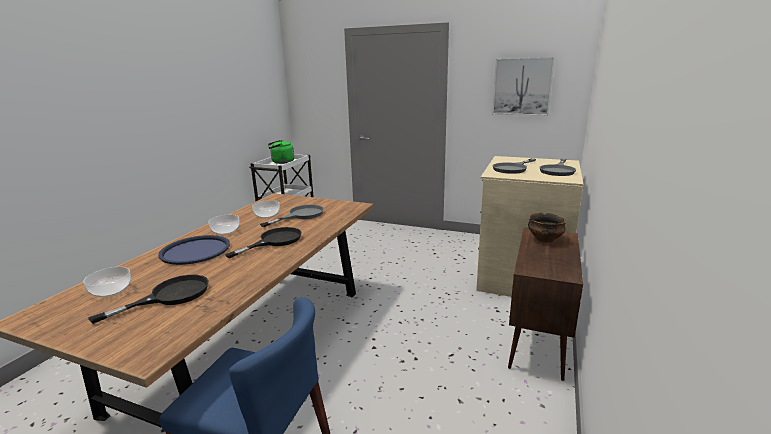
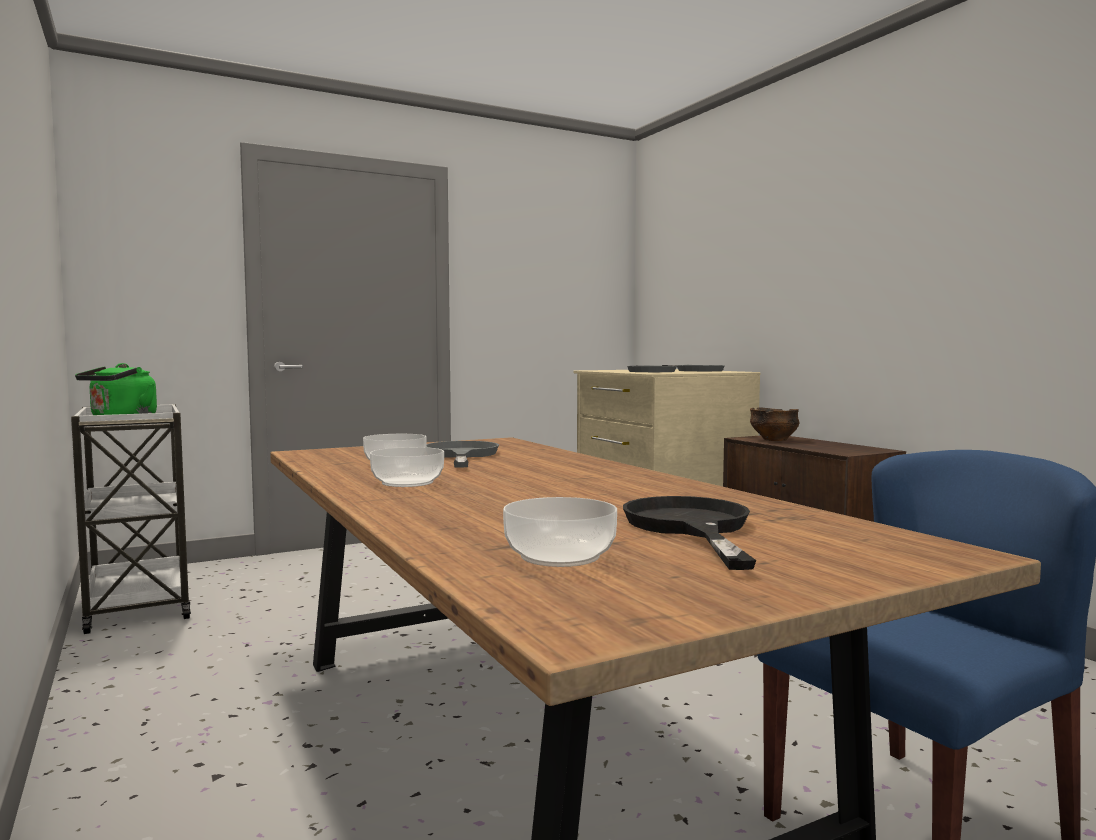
camera: 50 degrees left, 15 degrees down
blue tray [158,235,230,265] -> none
black frying pan [225,227,302,258] -> none
picture [492,57,555,116] -> none

